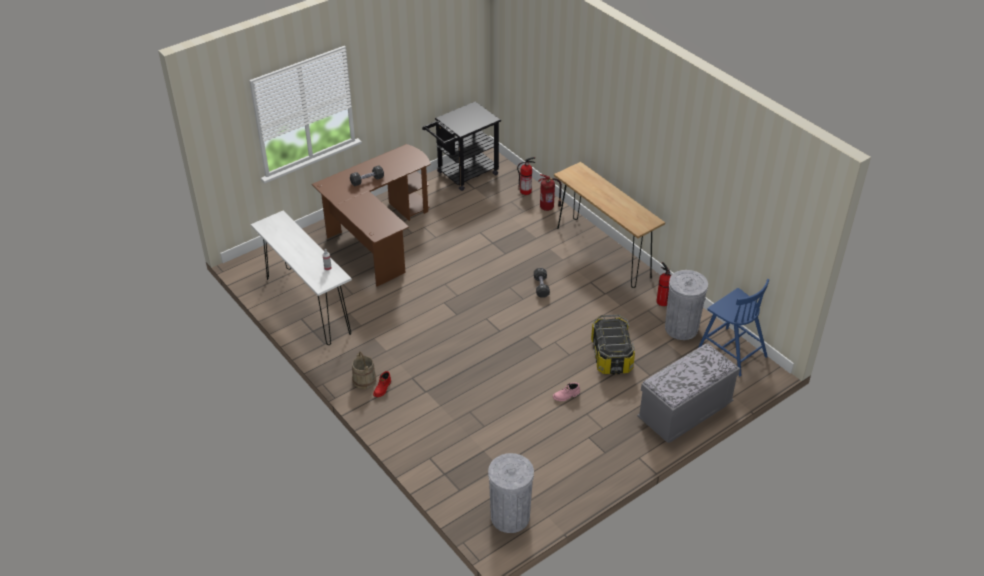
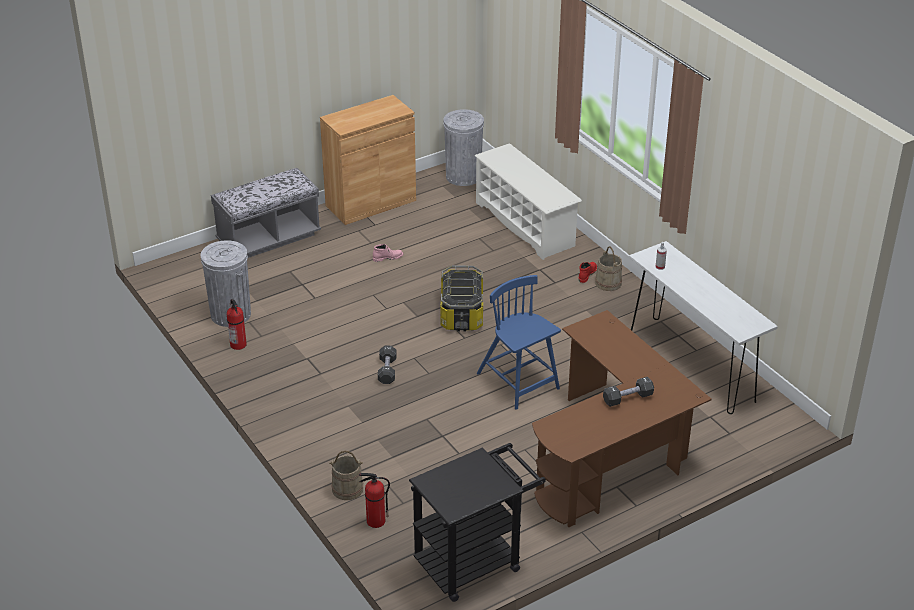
camera: 175 degrees left, 5 degrees down
fire extinguisher [538,174,562,211] -> beige bucket [329,451,363,500]
brown console table [554,162,665,288] -> none
storage box [591,315,635,375] -> storage box moved to [440,266,483,331]
blue chair [698,279,769,376] -> blue chair moved to [477,275,561,410]
none -> brown cabinet [320,95,416,225]
none -> white shoe rack [475,143,582,260]

